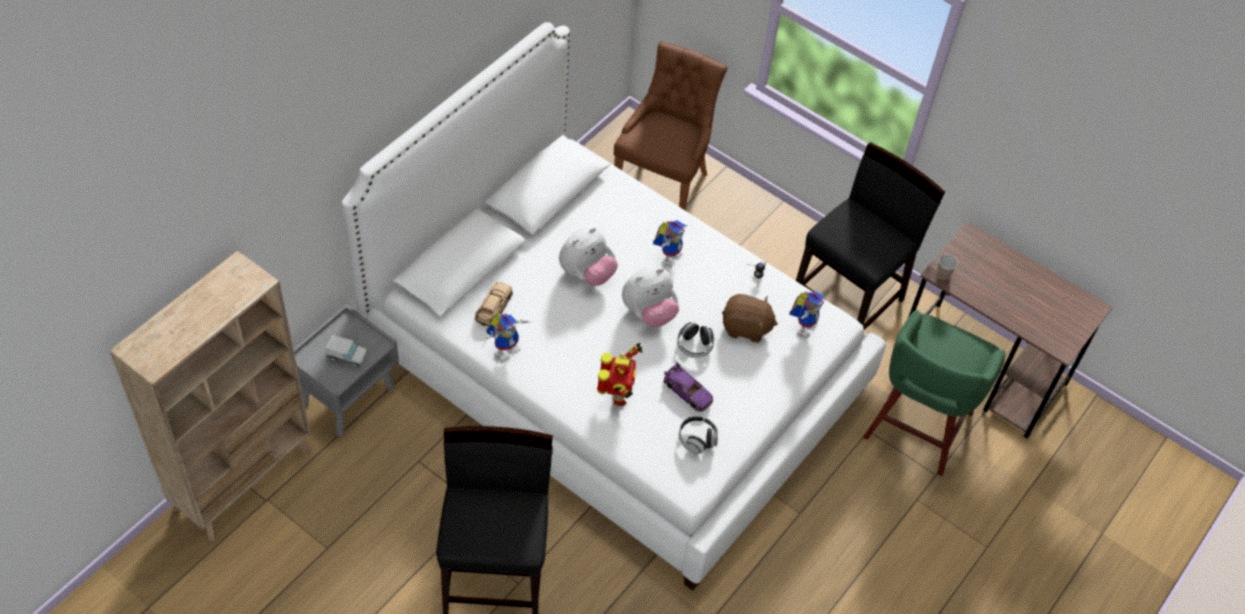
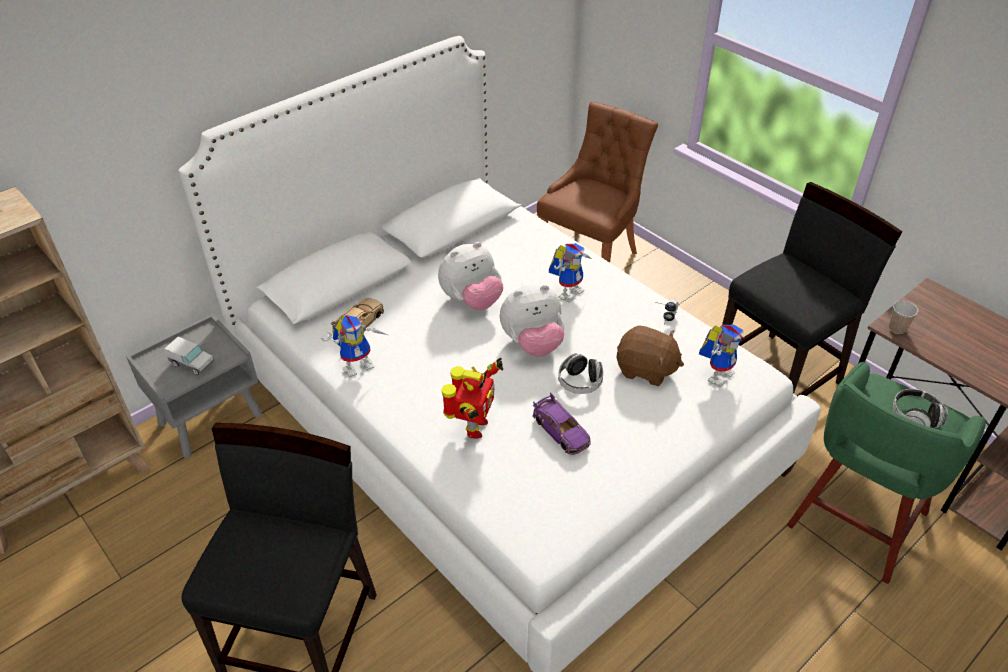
camera: 15 degrees right, 10 degrees down
headphones [679,416,718,455] -> headphones moved to [892,389,948,428]

